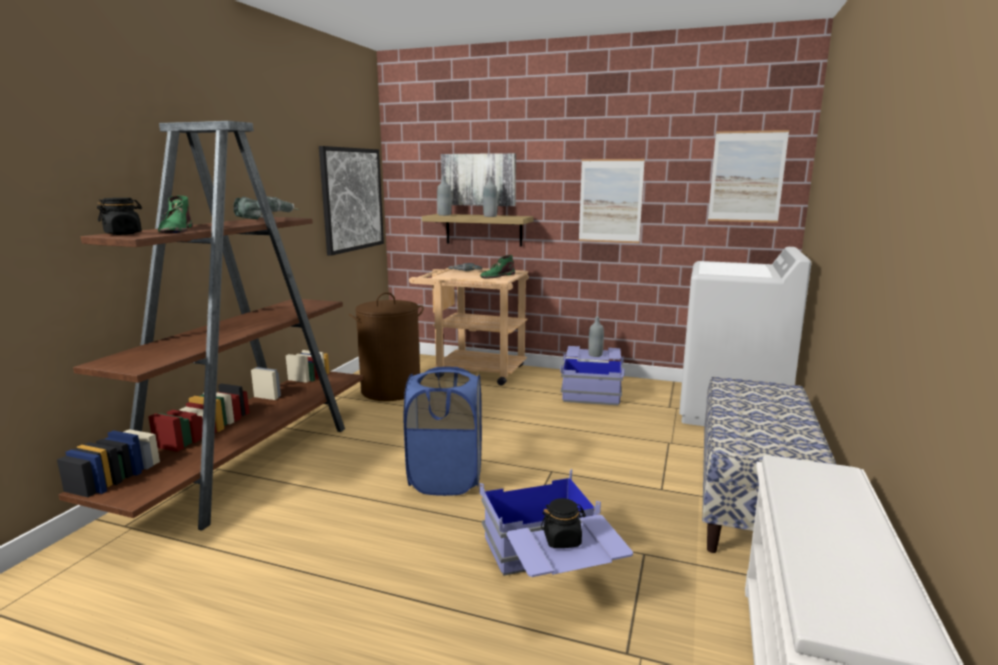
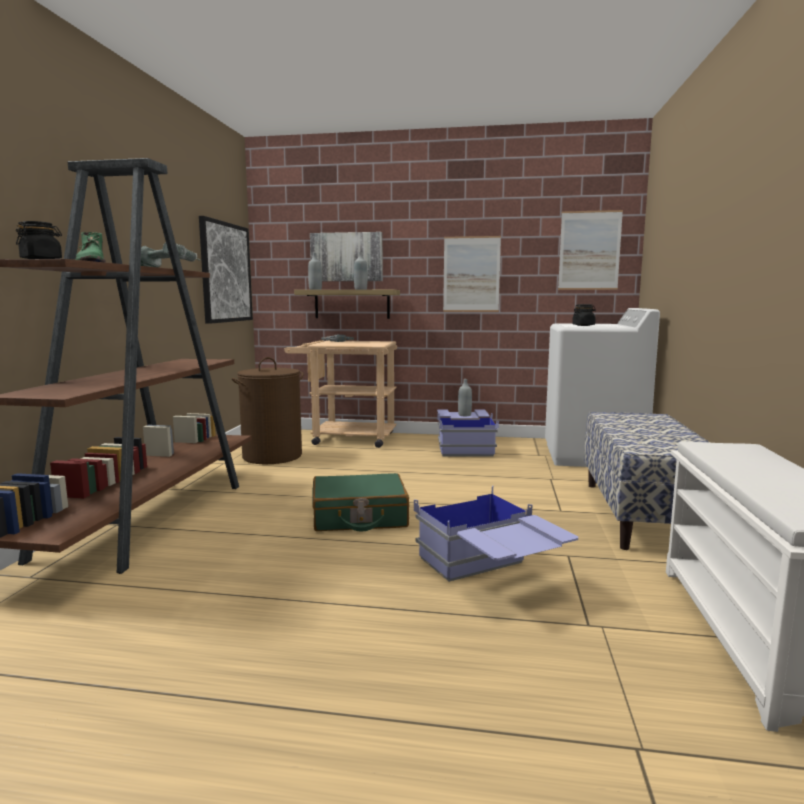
camera: 10 degrees left, 5 degrees down
blue laundry basket [404,367,482,496] -> green suitcase [312,473,409,531]
green boot [480,255,515,279] -> none
black jar [541,498,586,548] -> black jar moved to [572,304,596,326]

